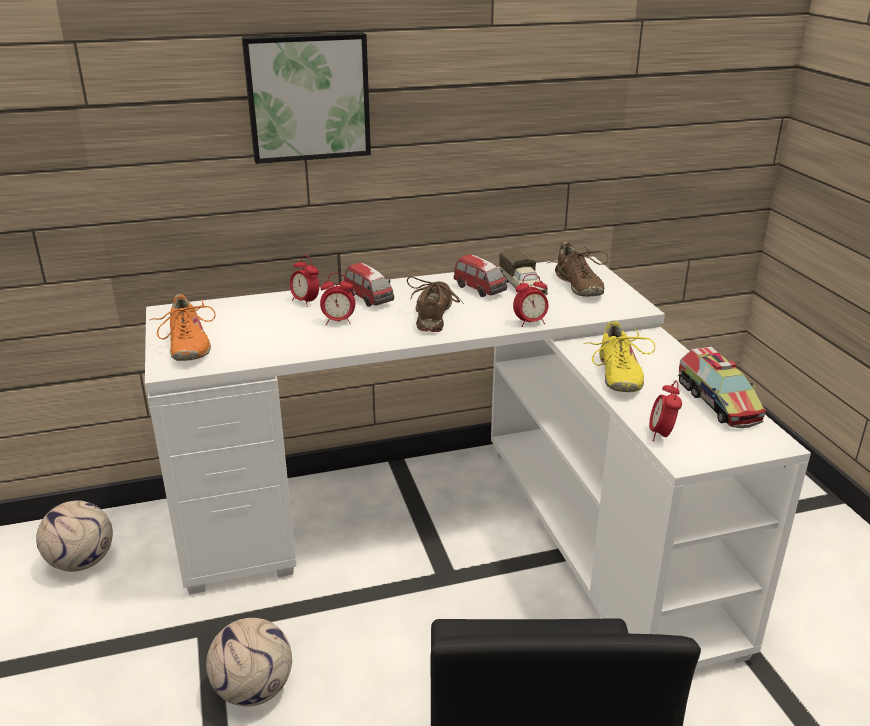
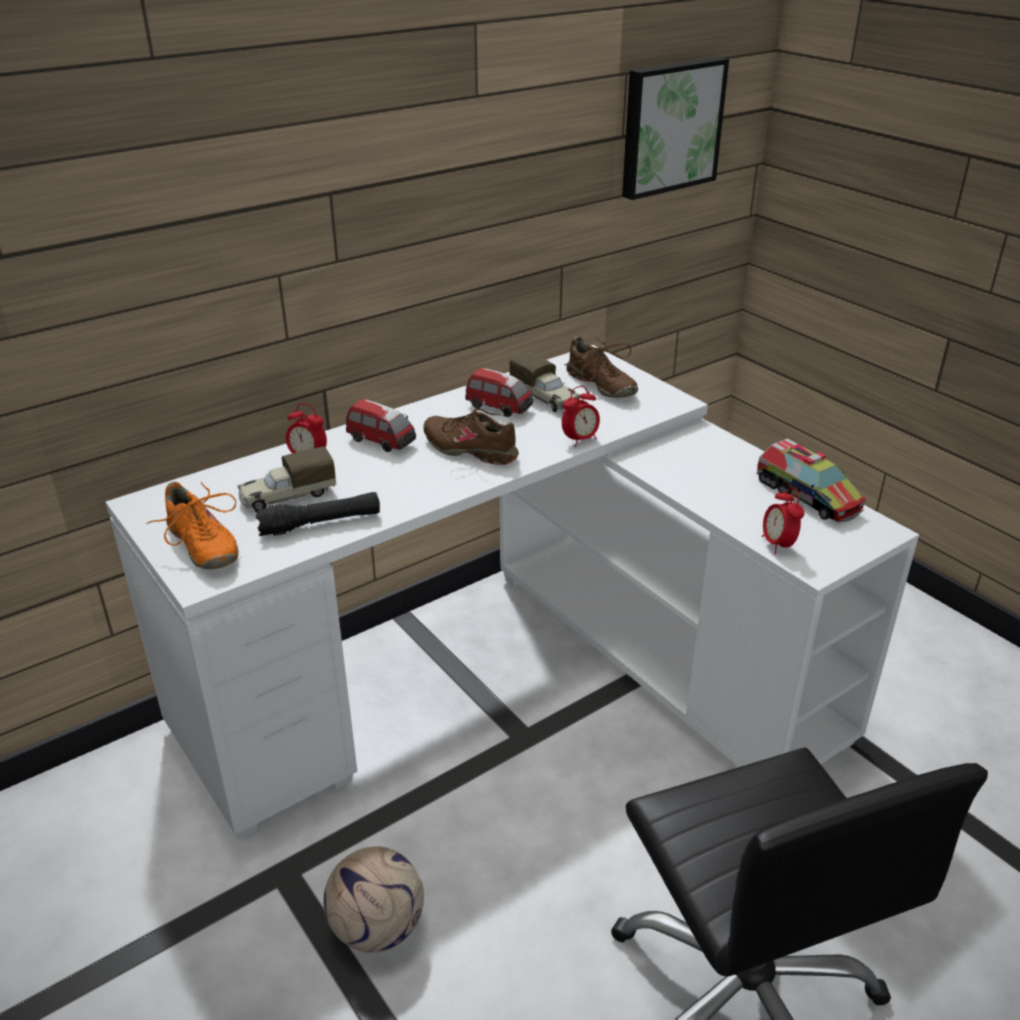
camera: 20 degrees left, 5 degrees up
football [36,500,113,572] -> none
picture [242,32,371,164] -> picture moved to [622,57,729,200]
alarm clock [320,273,355,325] -> none
brown shoe [407,276,464,332] -> brown shoe turned 45 degrees counterclockwise [423,408,519,465]
yellow shoe [584,321,656,392] -> none
none -> toy truck [238,446,336,510]
none -> black flashlight [255,492,380,536]

